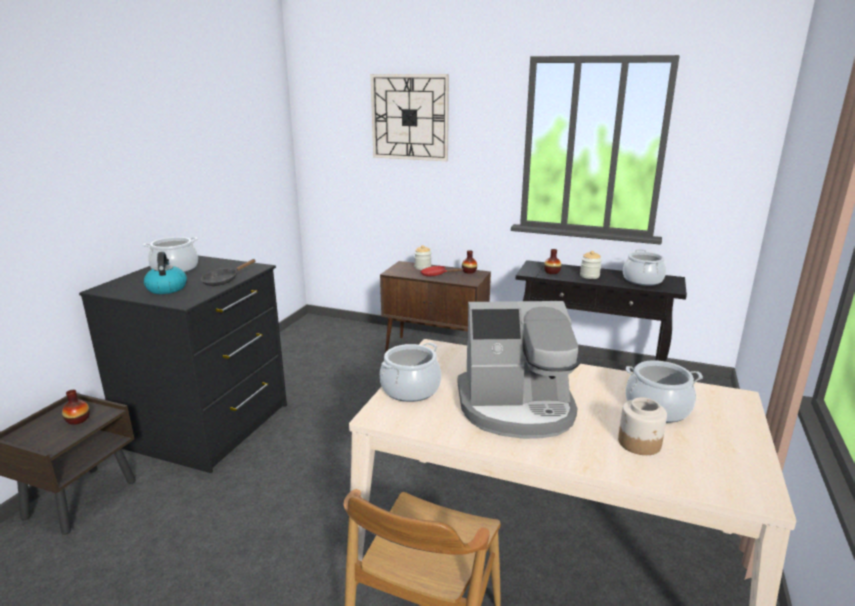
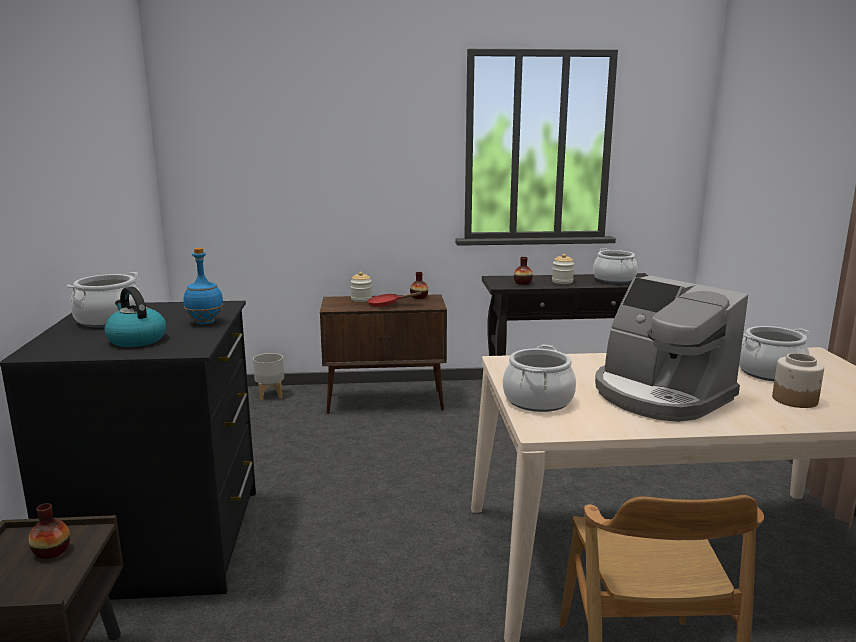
camera: 25 degrees left, 5 degrees down
black frying pan [201,259,255,286] -> blue bottle [184,248,224,324]
wall clock [370,74,449,161] -> none
coffee machine [458,301,581,439] -> coffee machine turned 75 degrees clockwise [595,275,748,422]
none -> grey planter [253,353,284,400]

